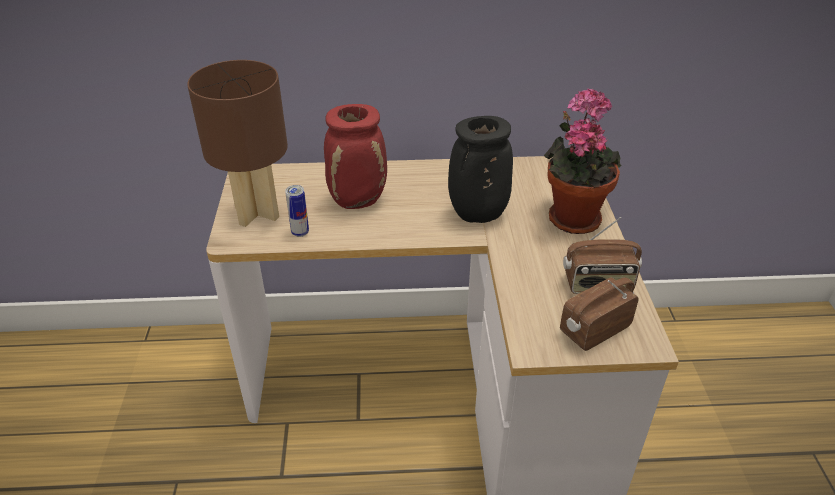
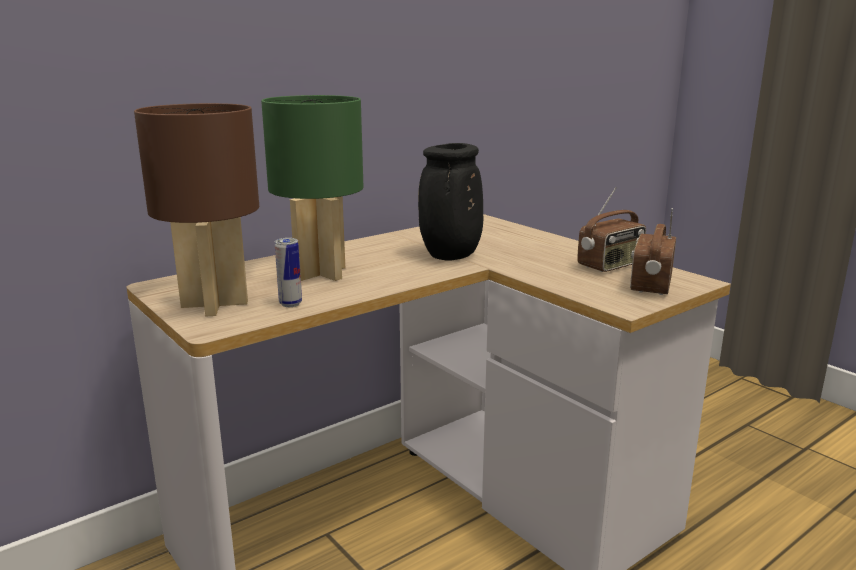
camera: 35 degrees left, 20 degrees down
red vase [324,104,387,209] -> green table lamp [261,95,364,281]
potted plant [544,89,621,234] -> none

